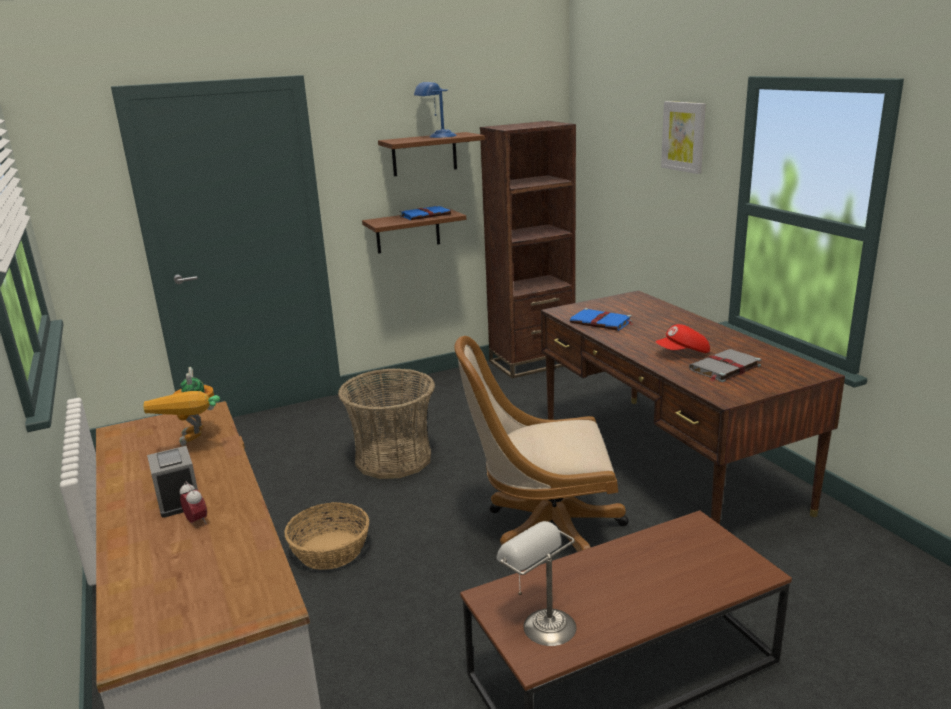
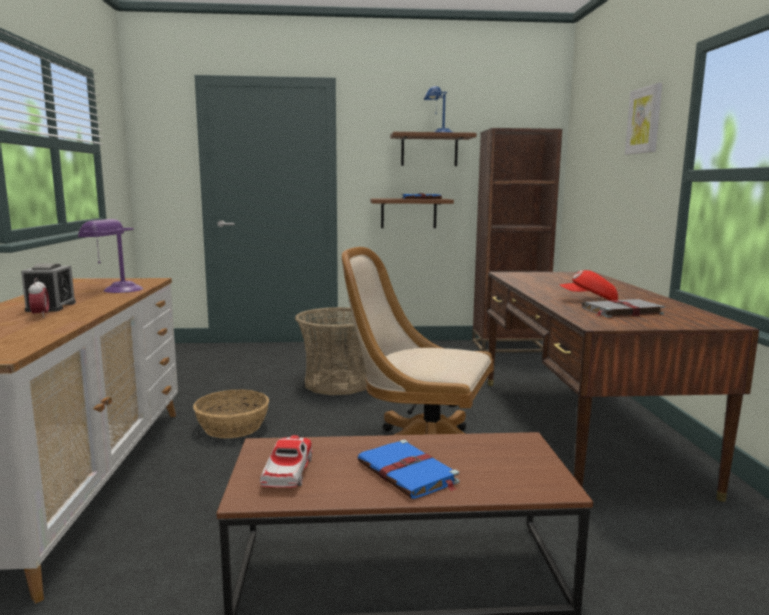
camera: 20 degrees right, 10 degrees down
toy robot [143,367,220,446] -> purple table lamp [78,219,143,293]
white table lamp [496,521,576,646] -> toy car [260,435,313,488]
blue book [570,308,632,331] -> blue book moved to [358,439,459,499]

